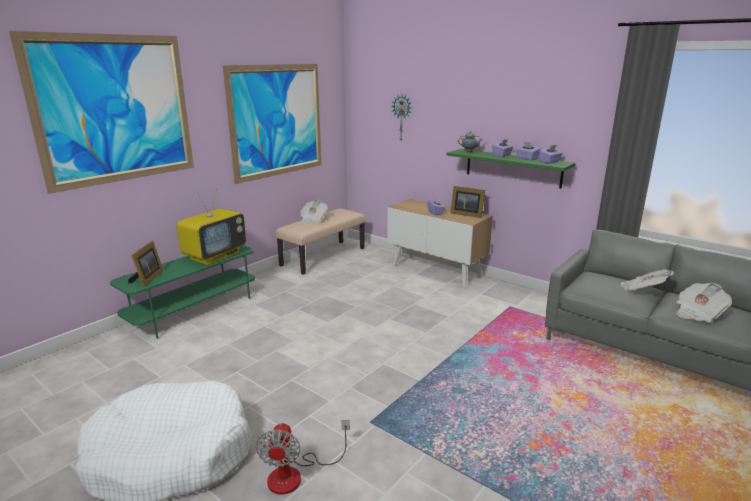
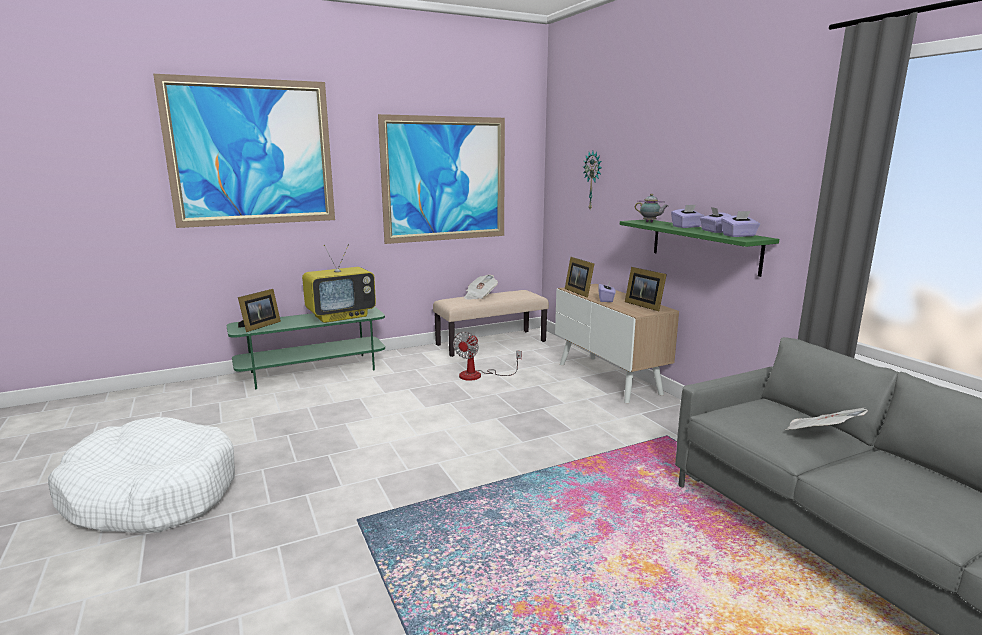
camera: 25 degrees right, 5 degrees down
fan [256,420,350,495] -> fan moved to [453,332,522,381]
newspaper [676,283,732,322] -> none
none -> picture frame [565,257,595,298]

